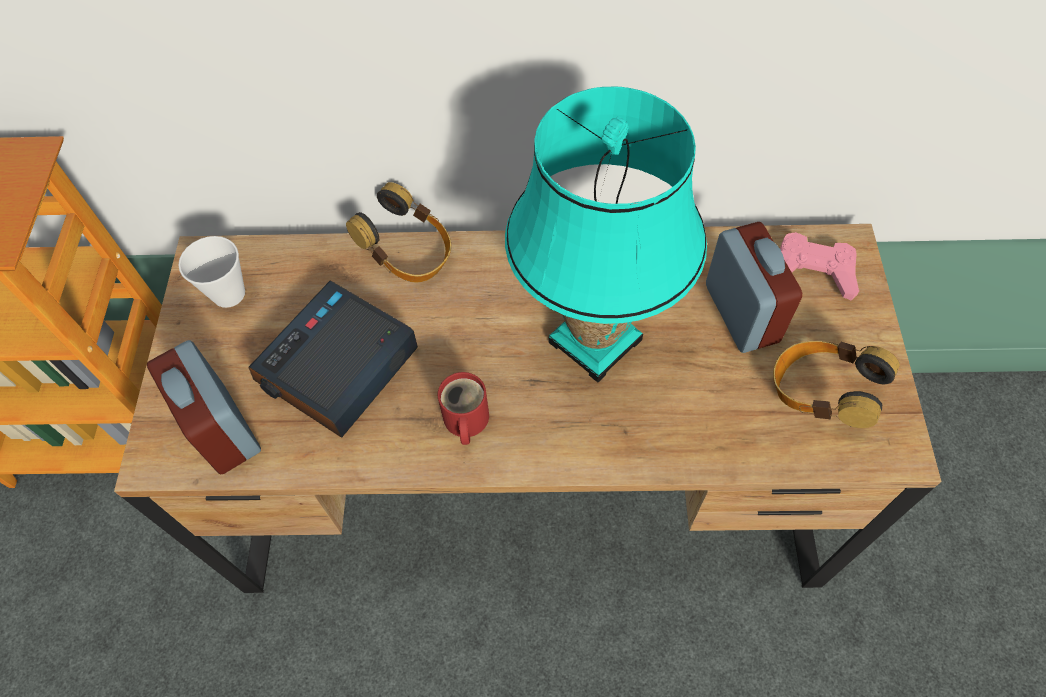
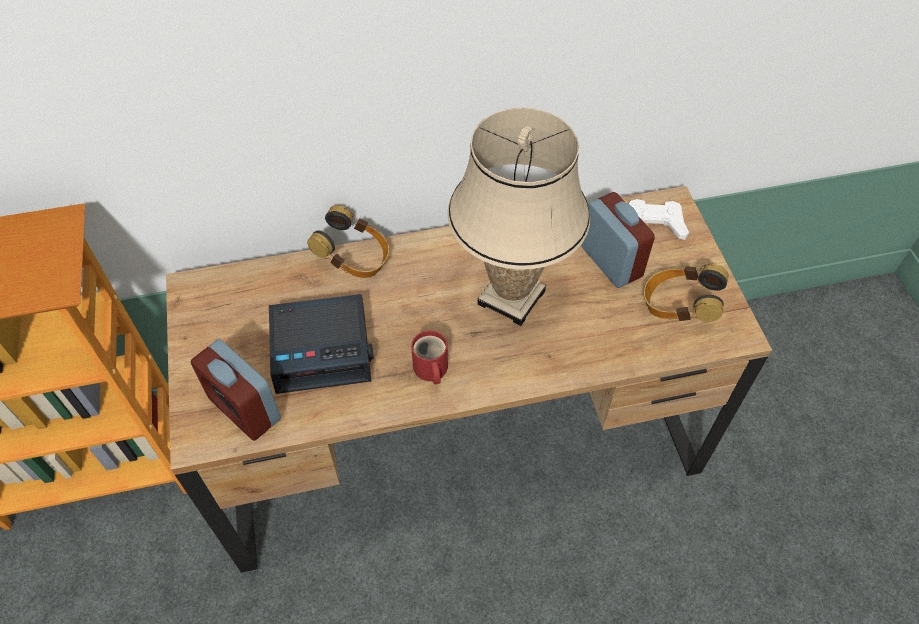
camera: 15 degrees left, 5 degrees down
cup [178,236,245,308] -> none
alarm clock [249,281,418,438] -> alarm clock turned 120 degrees counterclockwise [269,294,374,394]
turquoise table lamp [505,87,707,383] -> beige table lamp [448,108,590,326]
pink game controller [780,232,859,300] -> white game controller [629,199,689,240]

